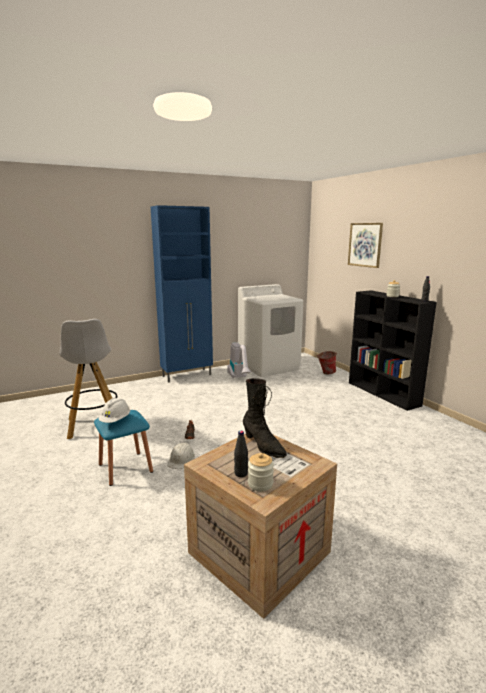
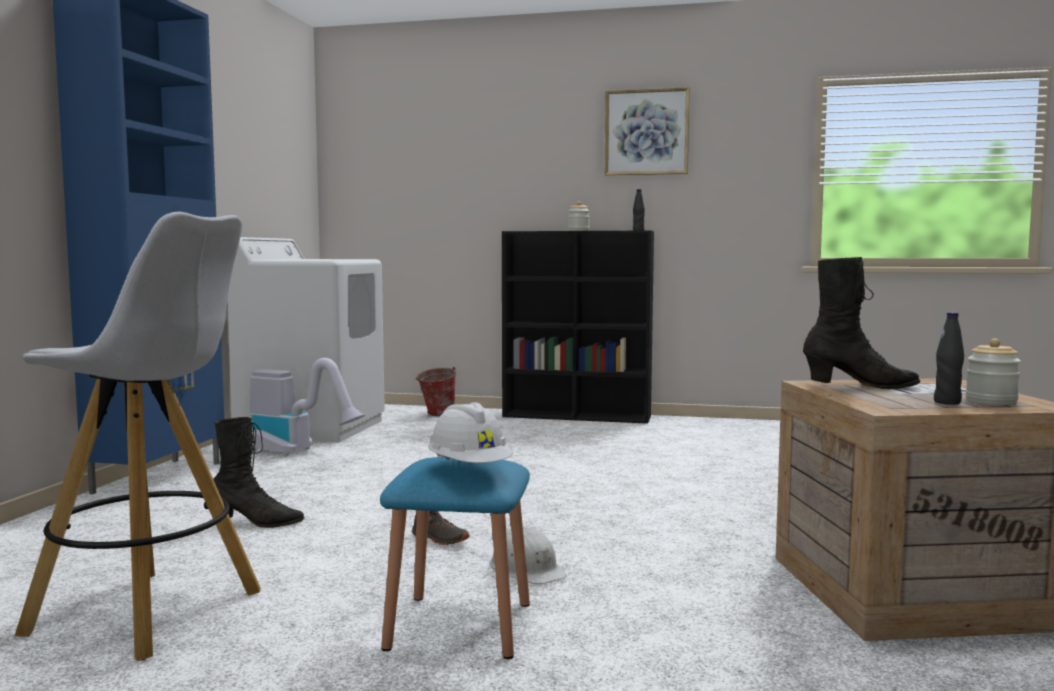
camera: 50 degrees left, 10 degrees down
picture [348,223,383,268] -> picture moved to [605,87,690,176]
none -> black boot [213,417,304,528]

